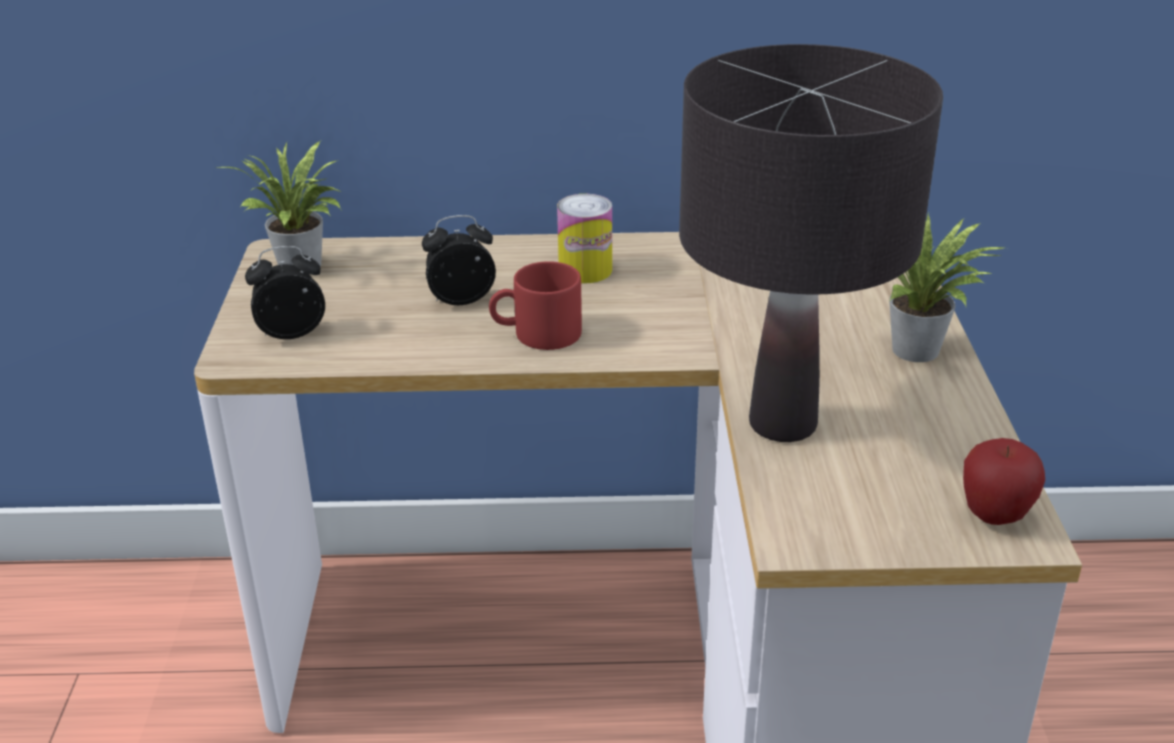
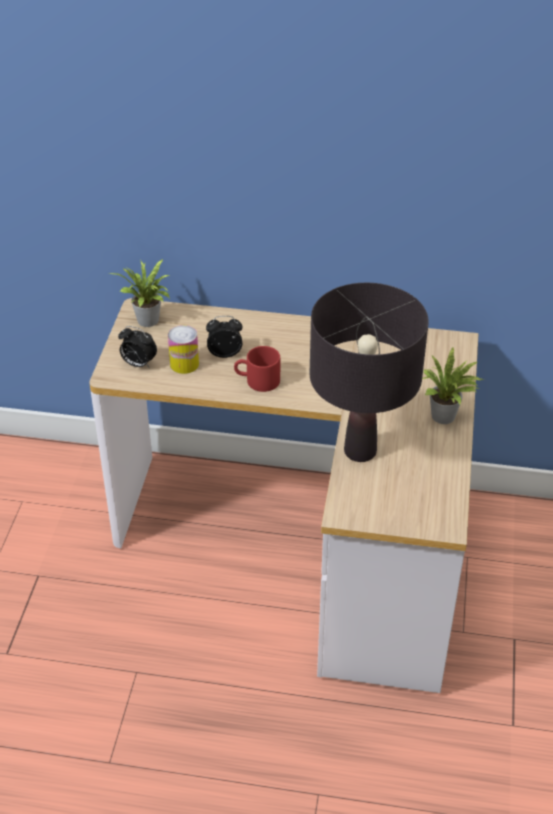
camera: 10 degrees right, 10 degrees up
alarm clock [245,246,325,339] -> alarm clock turned 150 degrees counterclockwise [118,326,157,368]
can [557,194,612,283] -> can moved to [168,325,199,374]
apple [963,438,1045,525] -> none

